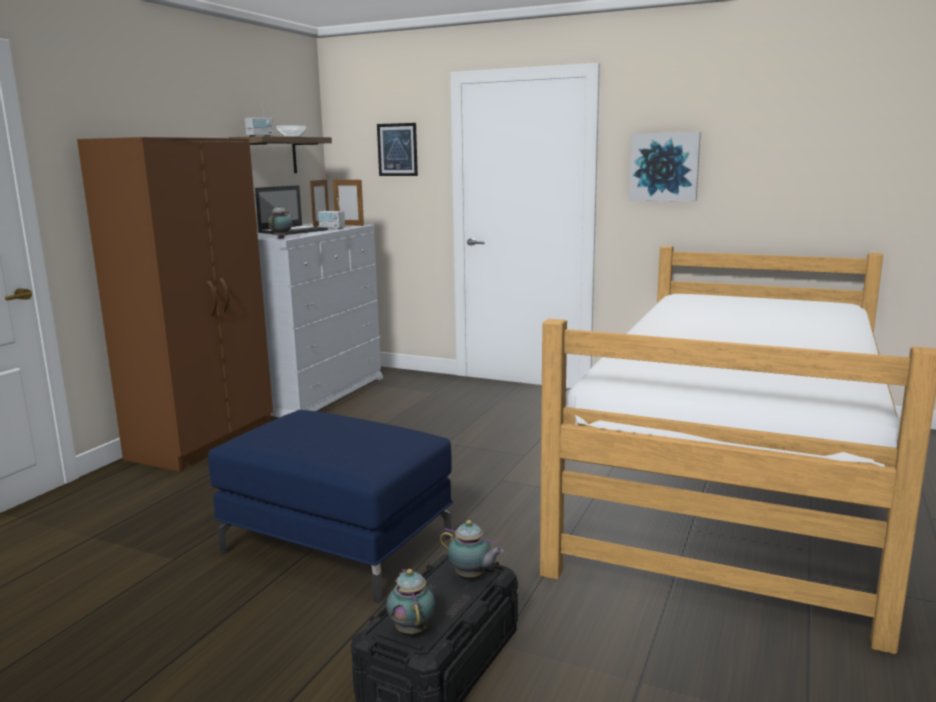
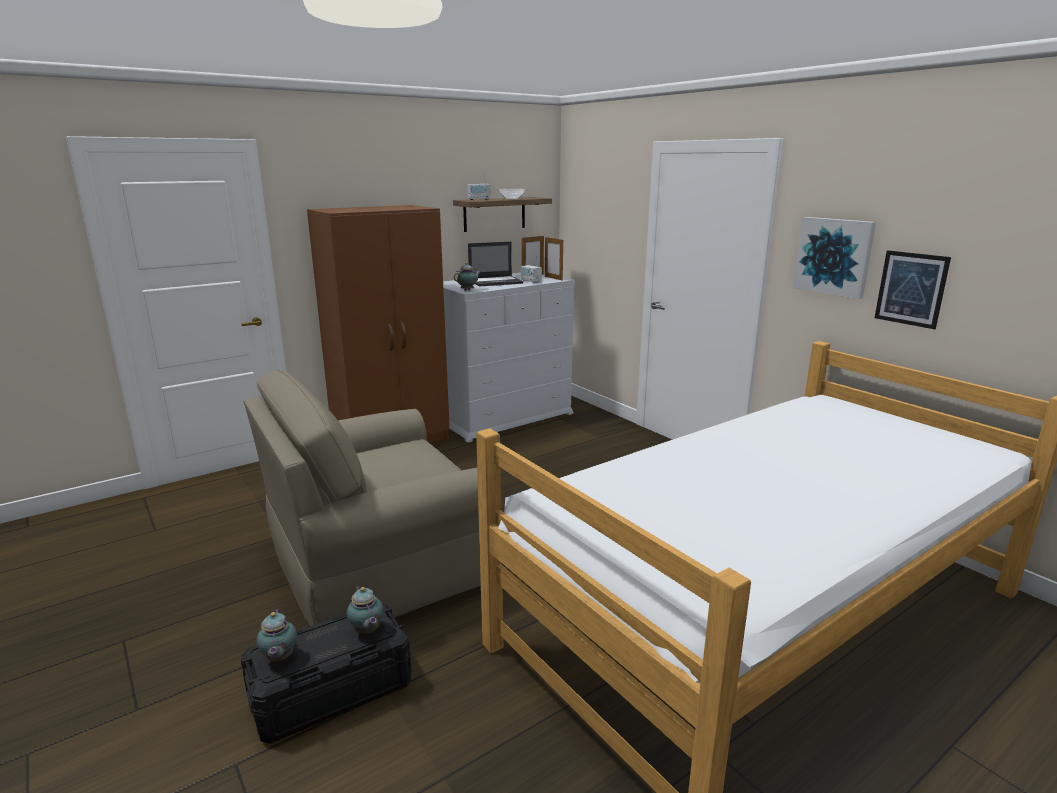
camera: 30 degrees right, 5 degrees up
blue ottoman [208,410,453,603] -> beige armchair [244,369,481,626]
picture [377,123,418,176] -> picture moved to [875,250,951,329]
teapot [386,569,435,634] -> teapot turned 150 degrees clockwise [257,609,297,661]

